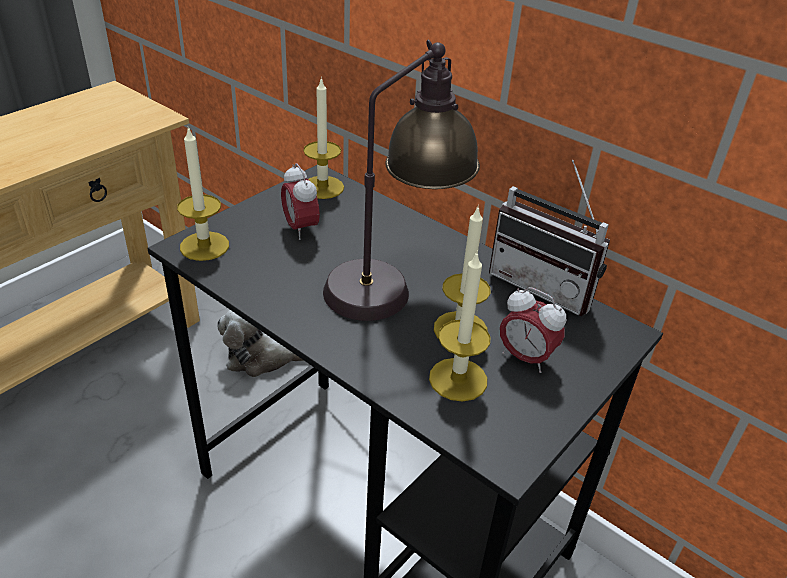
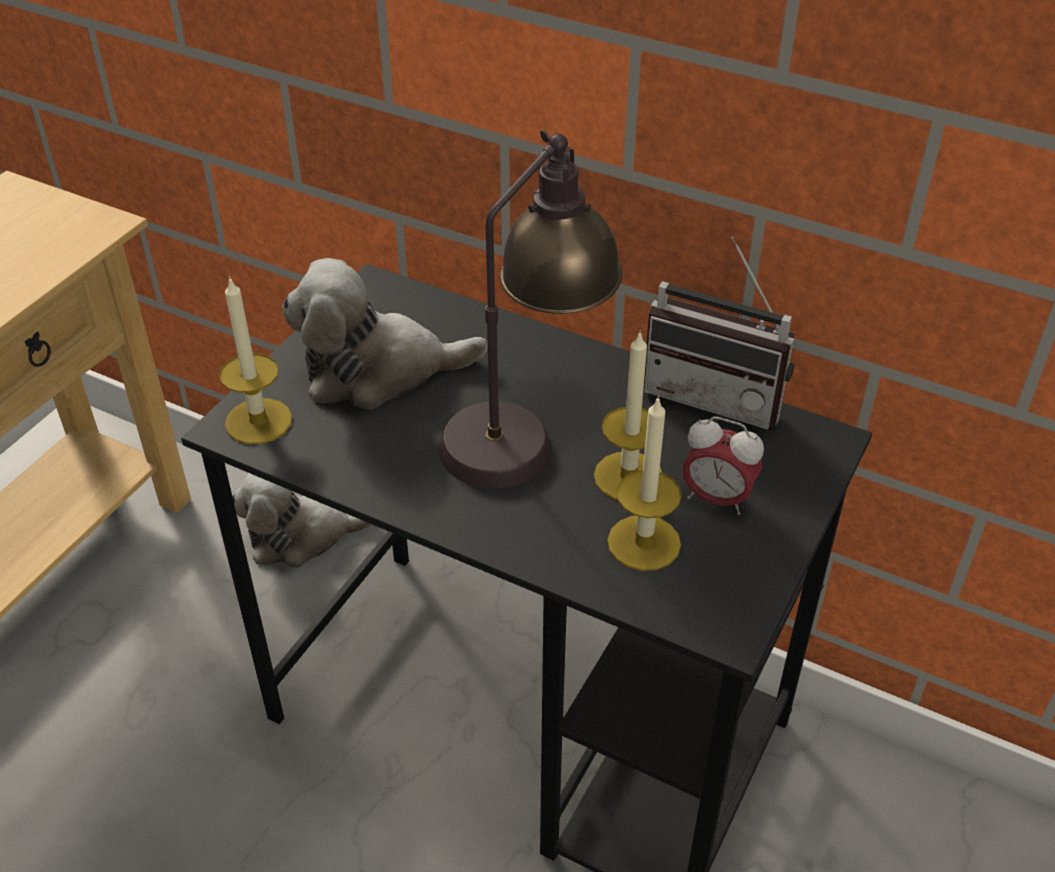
camera: 10 degrees left, 5 degrees up
alarm clock [281,163,320,240] -> plush toy [282,258,488,409]
candle [303,77,344,199] -> none

